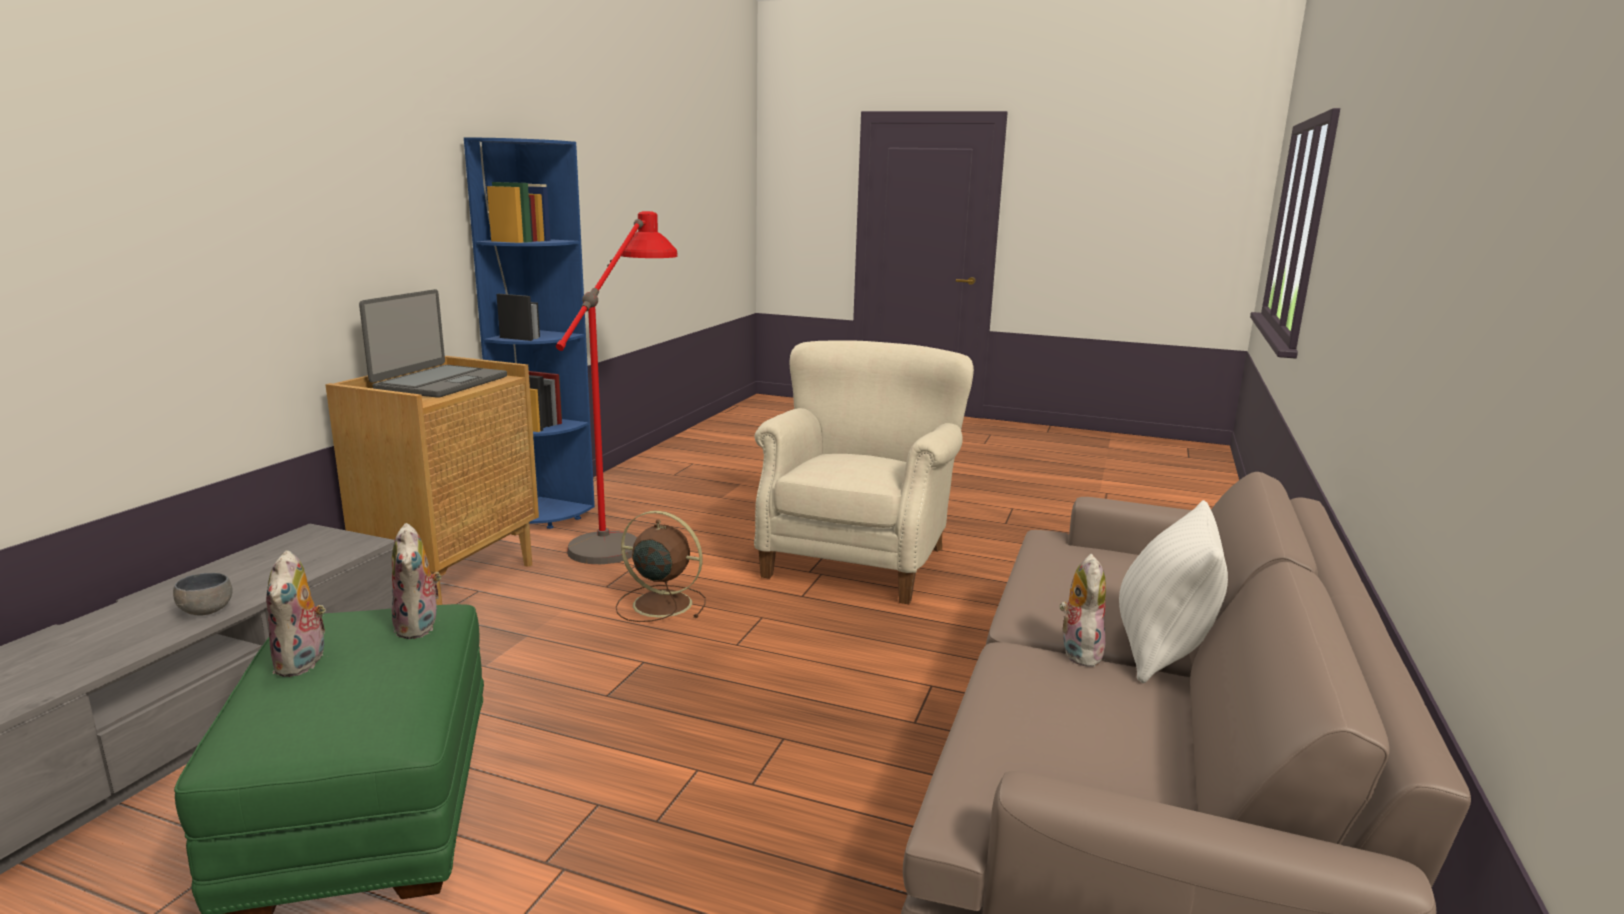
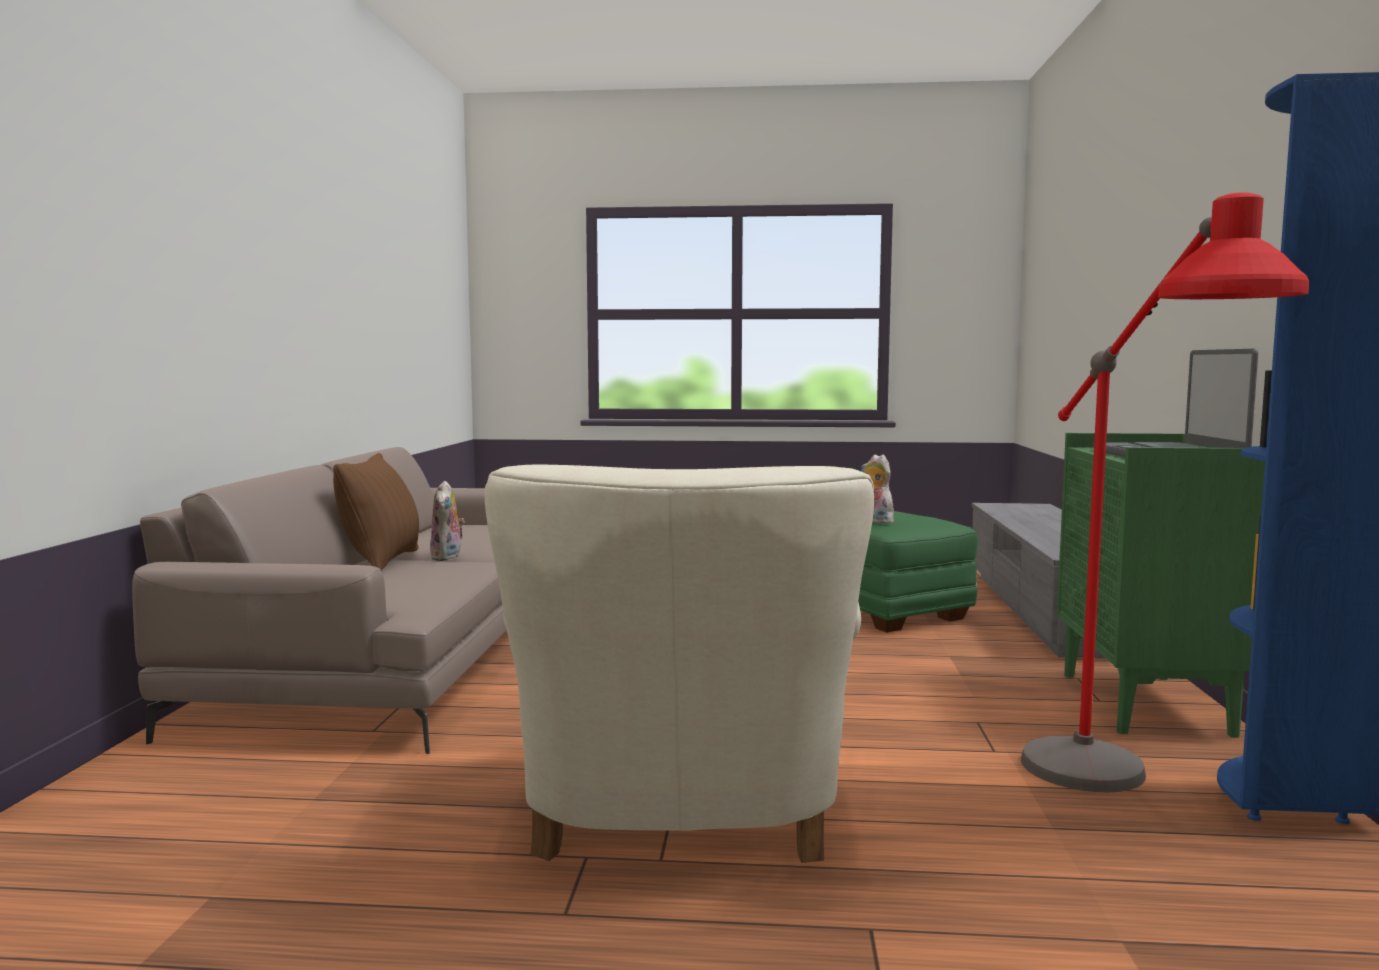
camera: 165 degrees right, 10 degrees down
grey bowl [173,573,233,616] -> none
plush toy [266,550,326,677] -> none
brown cabinet [325,356,539,605] -> green cabinet [1057,433,1265,738]
brown fan [616,511,706,622] -> none
white pillow [1119,500,1228,683] -> brown pillow [333,453,419,570]

